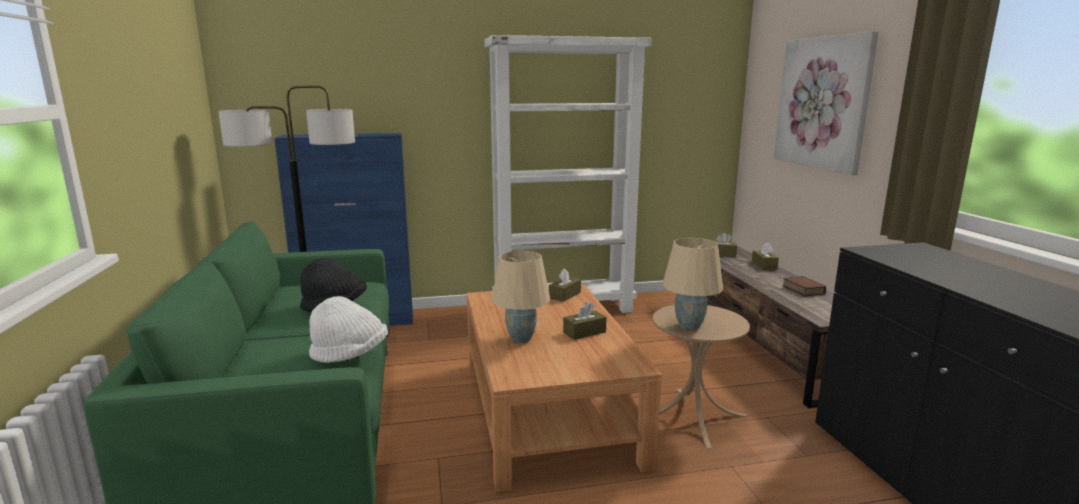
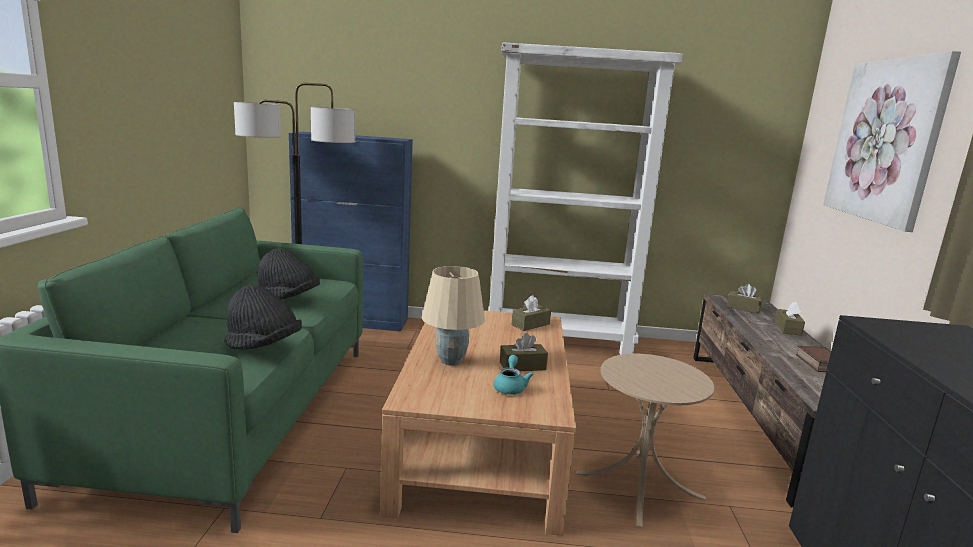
camera: 15 degrees right, 0 degrees up
white hat [309,296,388,363] -> black hat [224,284,302,350]
beige table lamp [662,238,723,330] -> none
none -> turquoise teapot [494,355,534,395]

